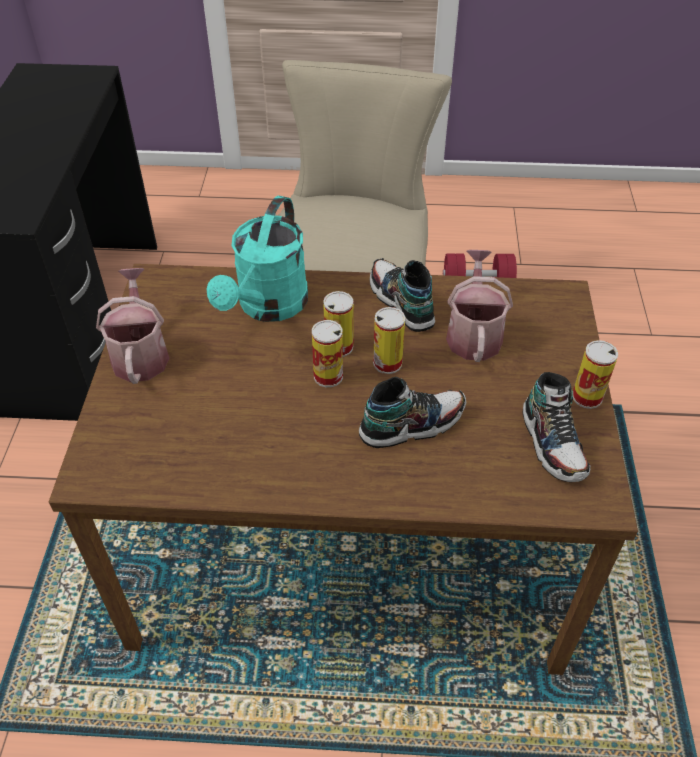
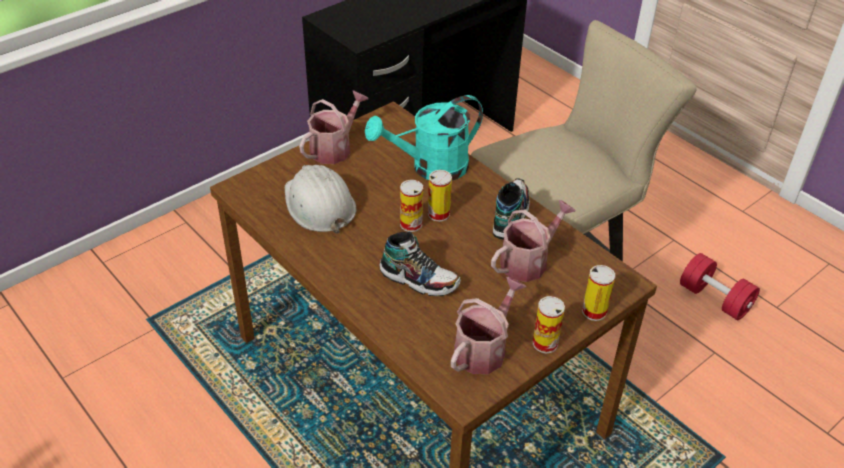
camera: 45 degrees right, 5 degrees down
can [373,307,405,374] -> can moved to [582,265,615,321]
shoe [523,372,590,482] -> watering can [451,277,526,374]
none -> white hard hat [285,165,356,234]

